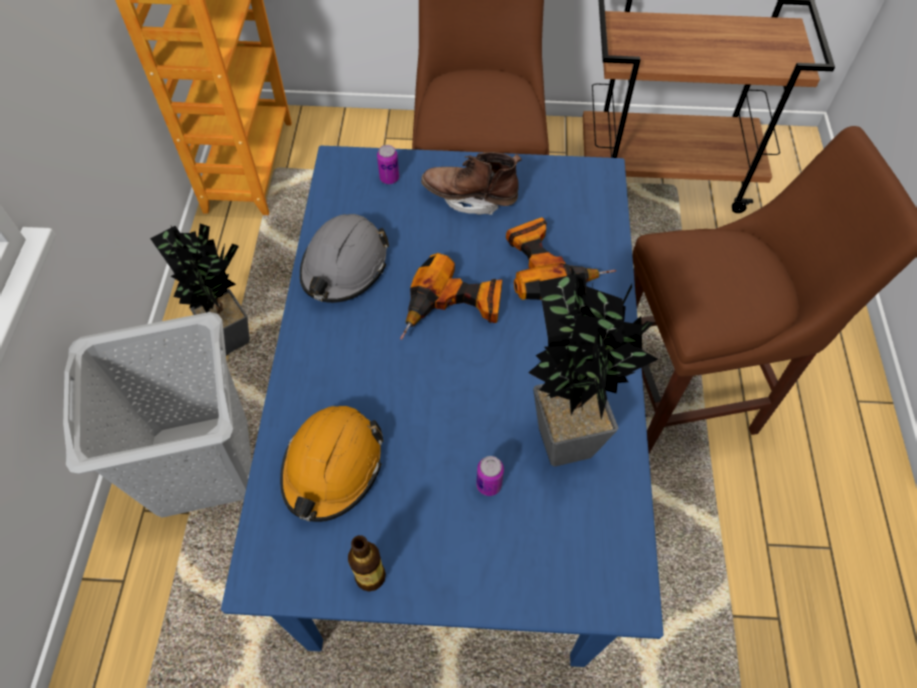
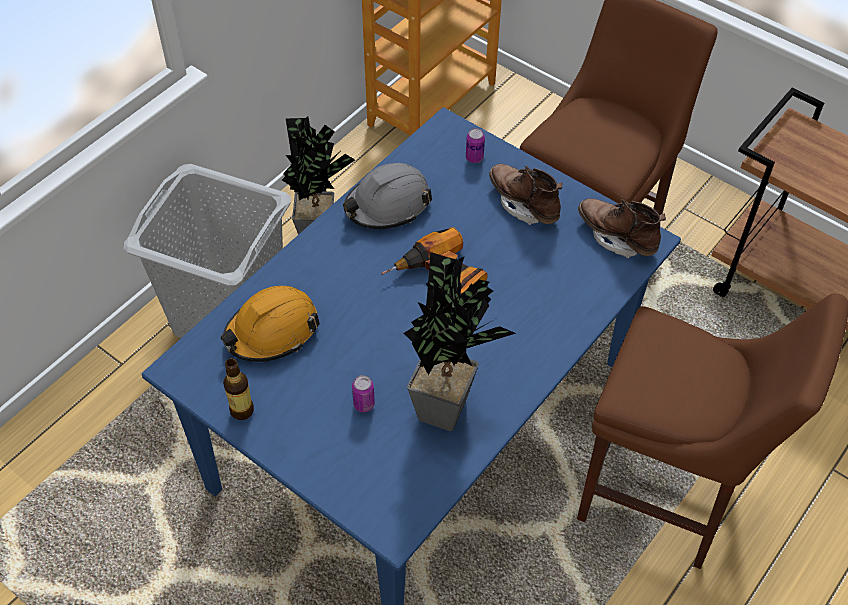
camera: 35 degrees right, 5 degrees down
power drill [506,217,616,300] -> none
none -> brown boot [578,198,666,258]

